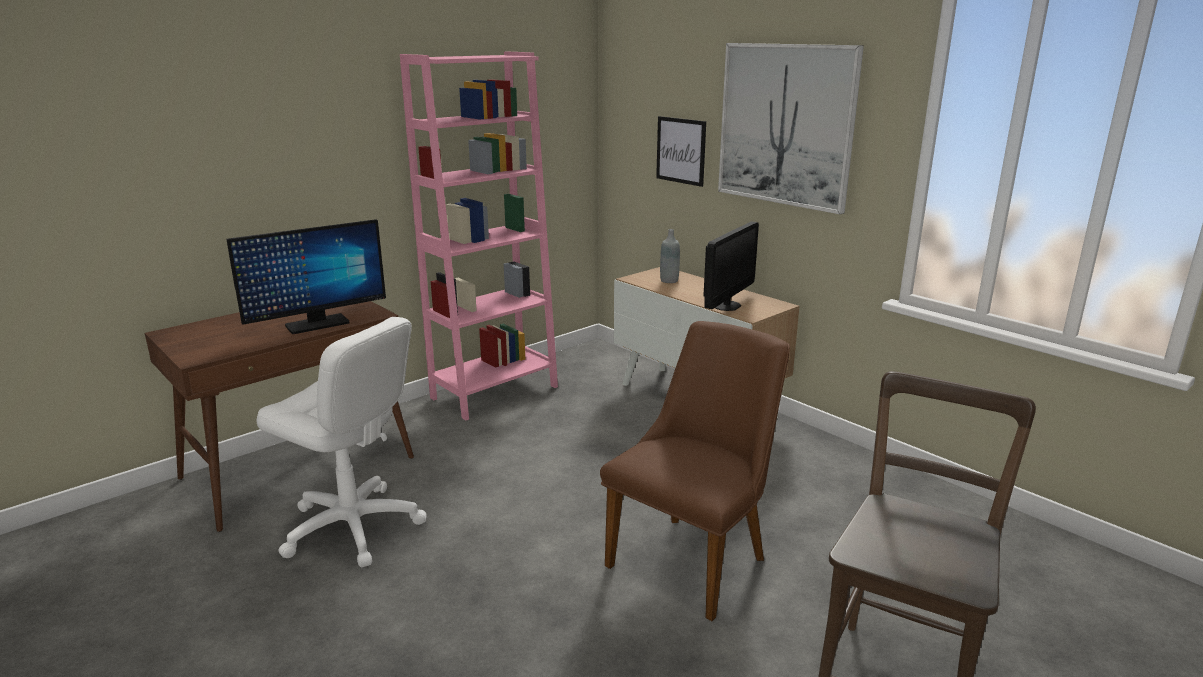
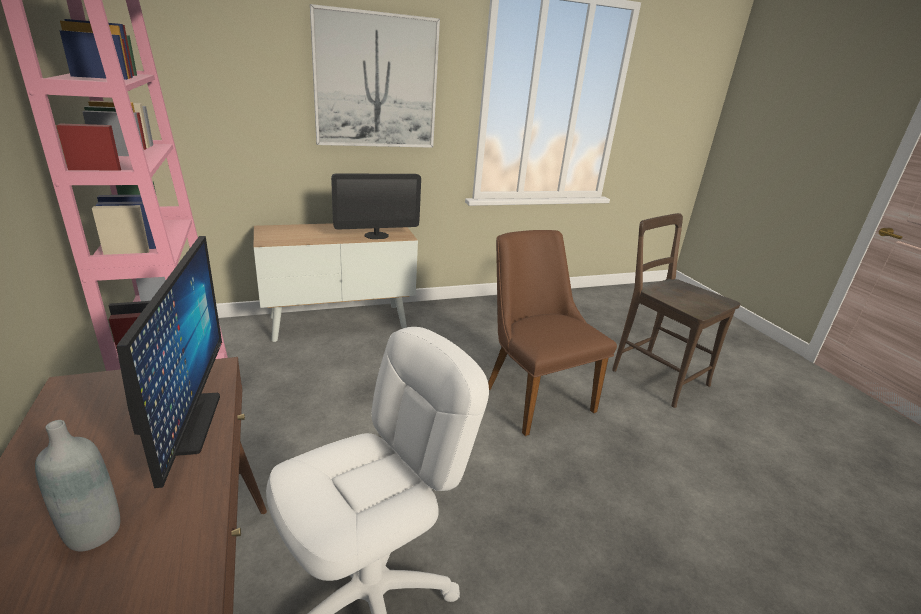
camera: 70 degrees left, 5 degrees up
picture [656,116,706,187] -> none
grey bottle [660,229,680,283] -> grey bottle moved to [35,420,120,552]
monitor [703,221,759,311] -> monitor turned 105 degrees clockwise [331,173,421,239]

